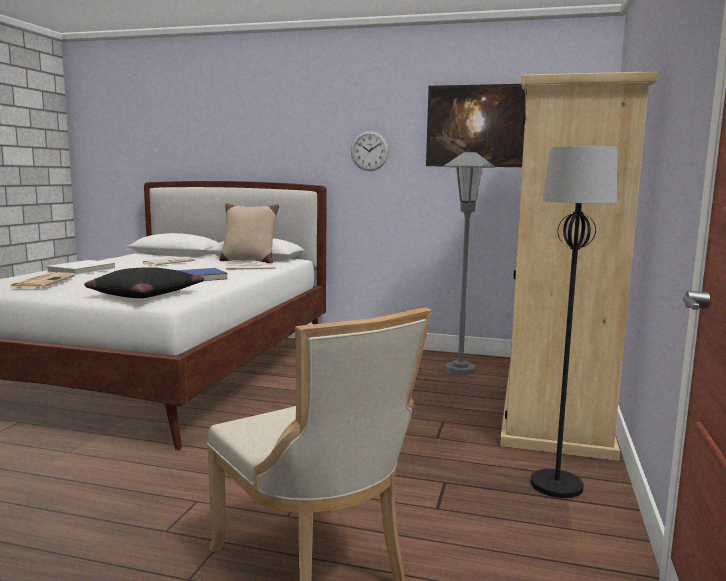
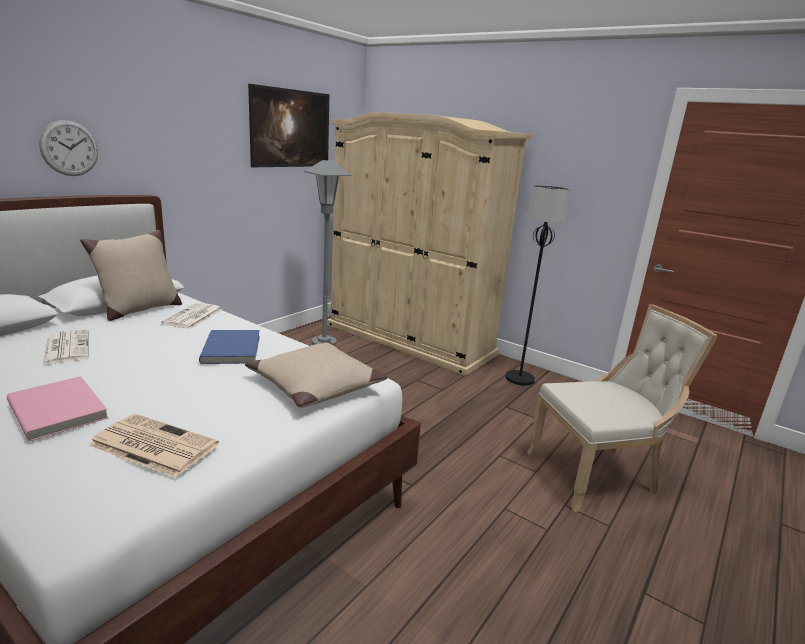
camera: 70 degrees left, 10 degrees up
white book [47,260,115,275] -> pink book [7,376,108,441]
black pillow [84,267,205,298] -> beige pillow [245,341,387,408]
wall clock [351,131,389,171] -> wall clock moved to [39,120,98,176]

